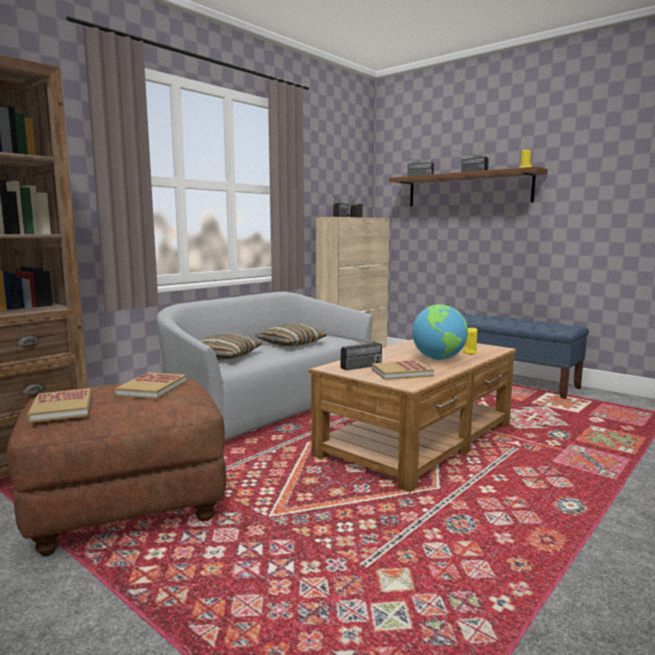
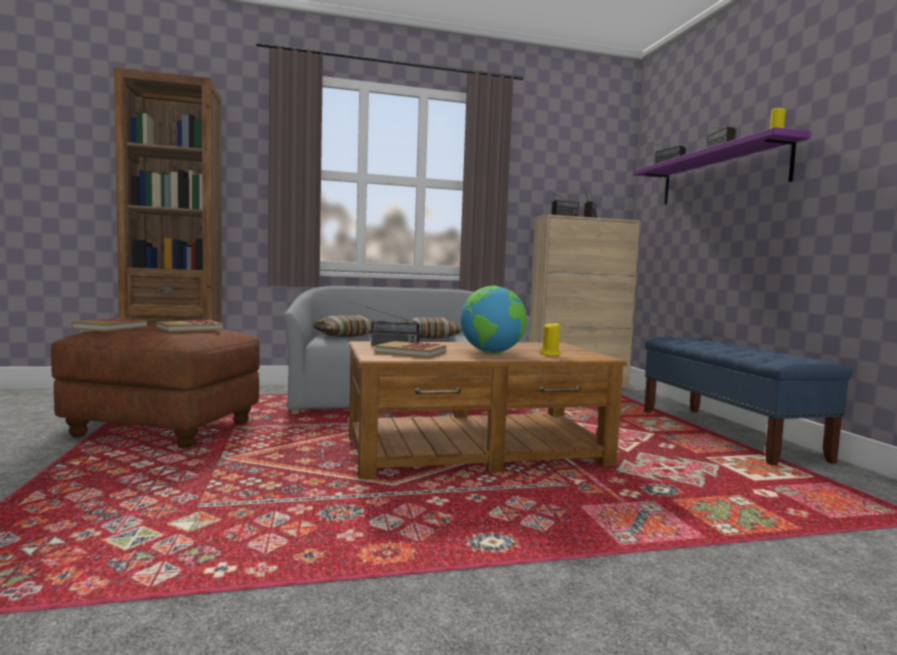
camera: 35 degrees right, 5 degrees down
brown shelf [389,166,548,206] -> purple shelf [633,127,811,204]

